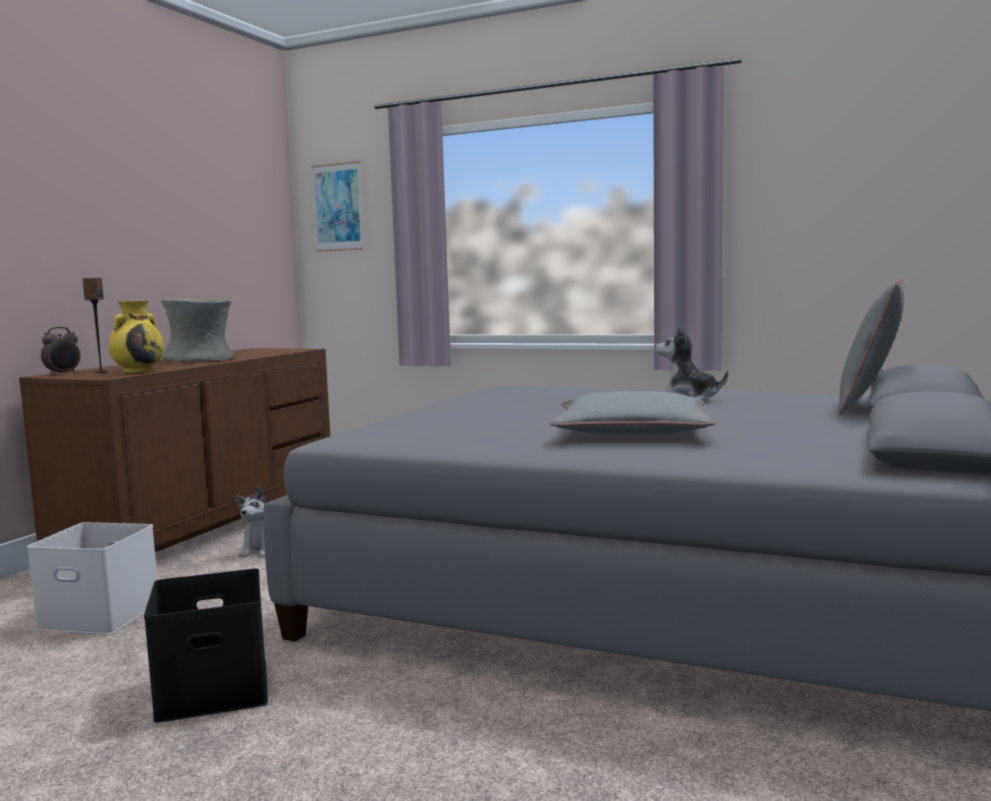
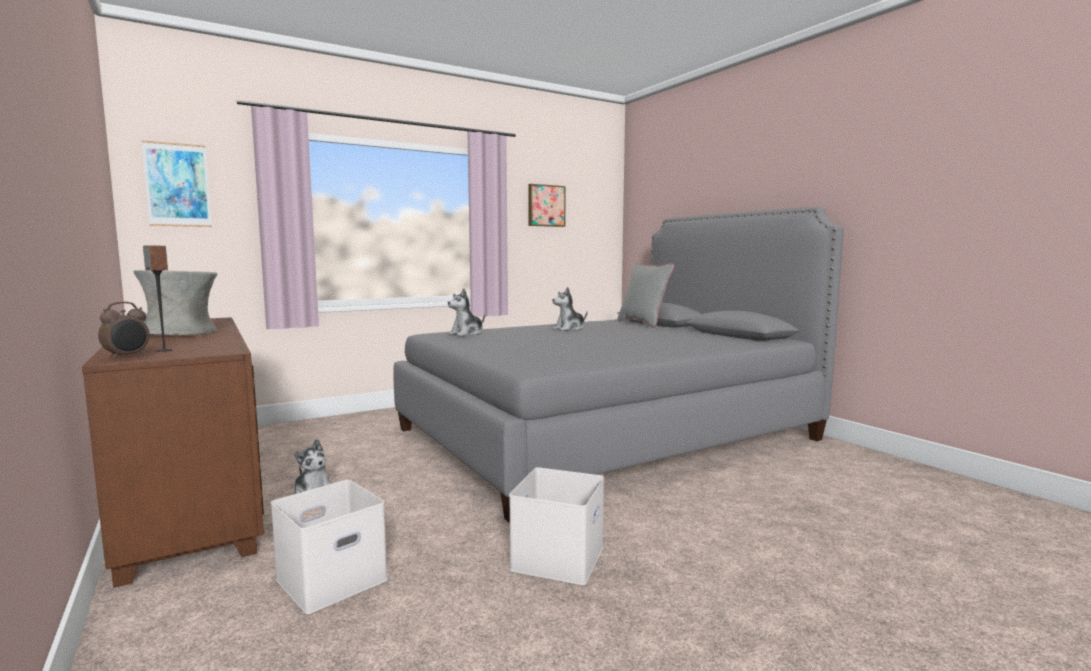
camera: 55 degrees left, 0 degrees up
alarm clock [41,327,80,375] -> alarm clock turned 45 degrees clockwise [98,302,150,359]
yellow vase [109,300,164,373] -> none
black storage box [144,568,268,723] -> white storage box [509,467,604,585]
grey pillow [550,391,715,435] -> none
none -> plush toy [448,289,485,336]
none -> picture [528,184,566,227]

